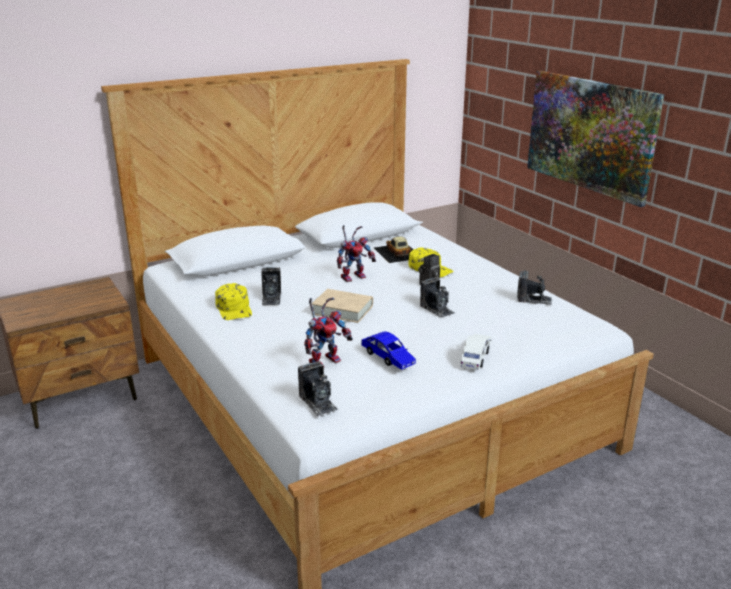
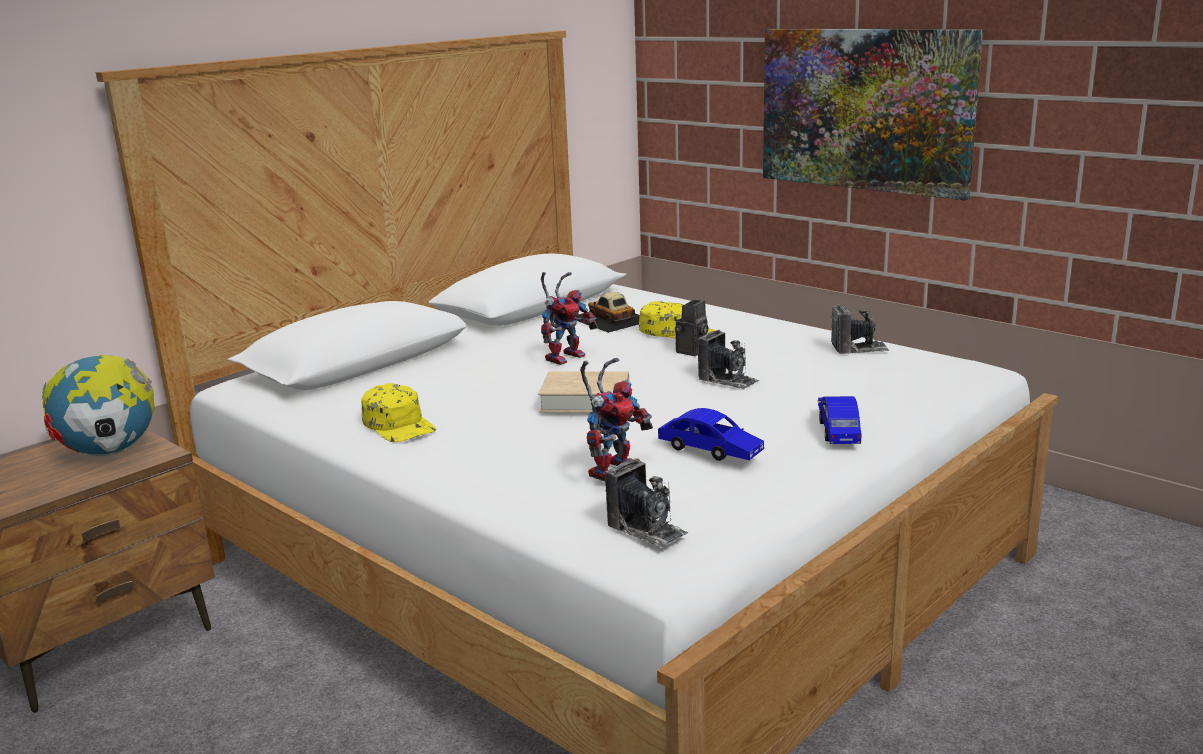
camera: 15 degrees left, 5 degrees down
camera [261,267,281,305] -> none
white toy car [460,334,492,370] -> blue toy car [817,396,862,444]
none -> globe [41,355,155,457]

